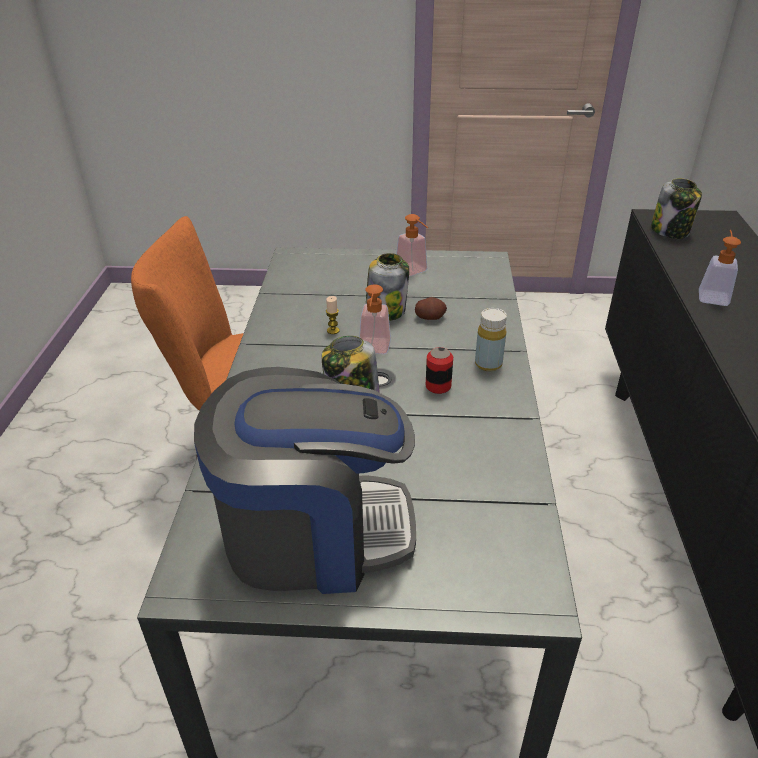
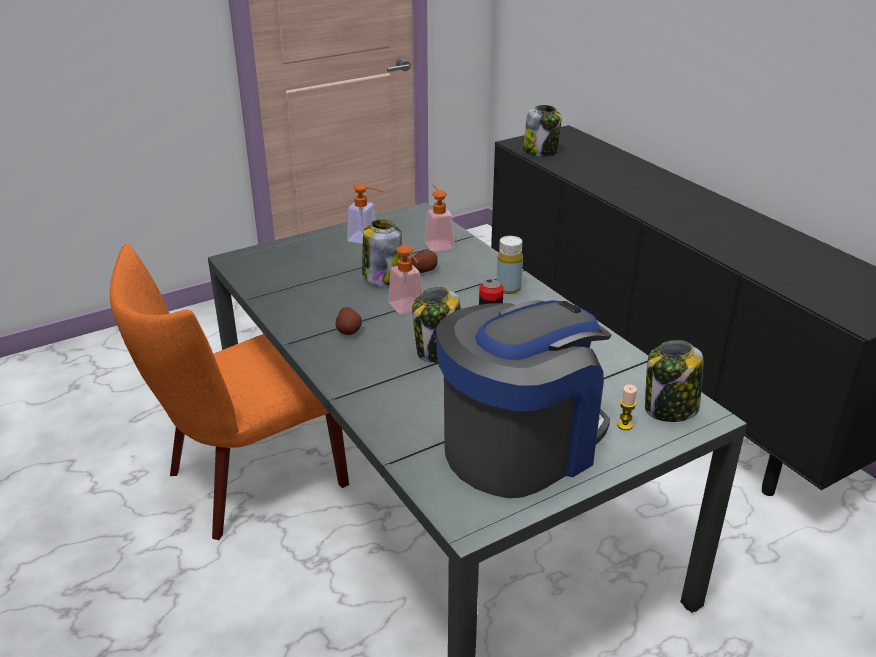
camera: 35 degrees left, 5 degrees down
candle [326,296,340,334] -> candle moved to [617,384,637,430]
soap dispenser [699,230,741,306] -> soap dispenser moved to [425,185,454,252]
none -> potato [335,307,362,335]
none -> jar [645,340,703,422]

